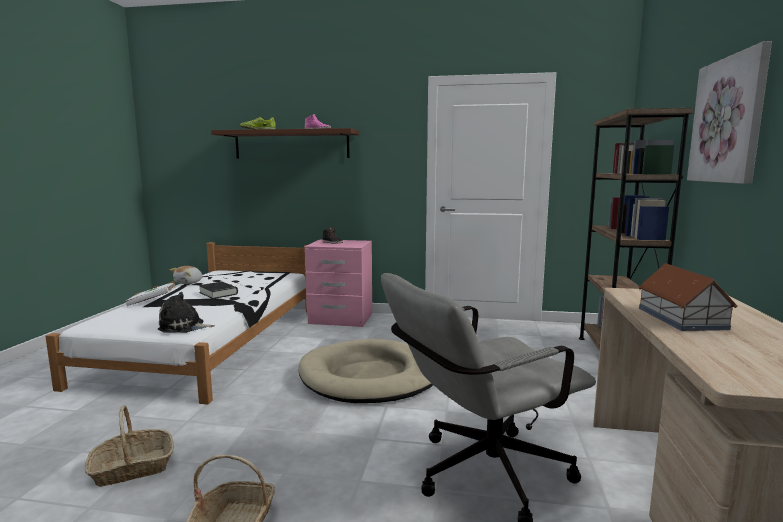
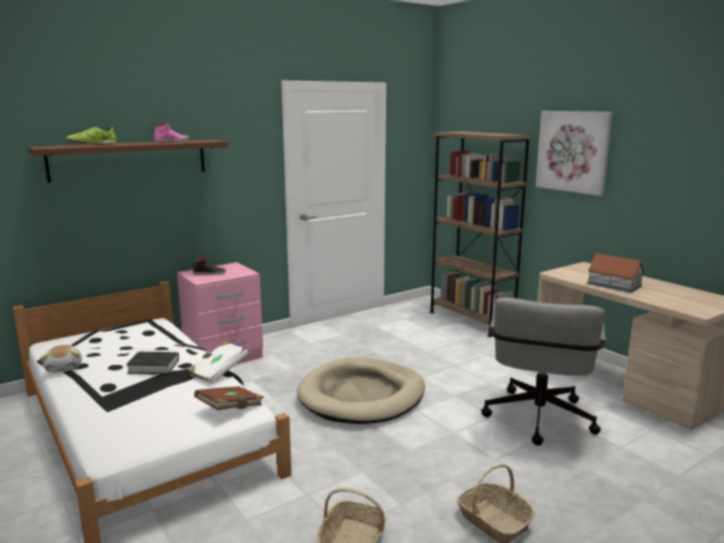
camera: 45 degrees left, 5 degrees up
white book [125,281,177,306] -> white book moved to [188,341,248,384]
plush toy [157,292,215,333] -> brown book [194,386,264,410]

